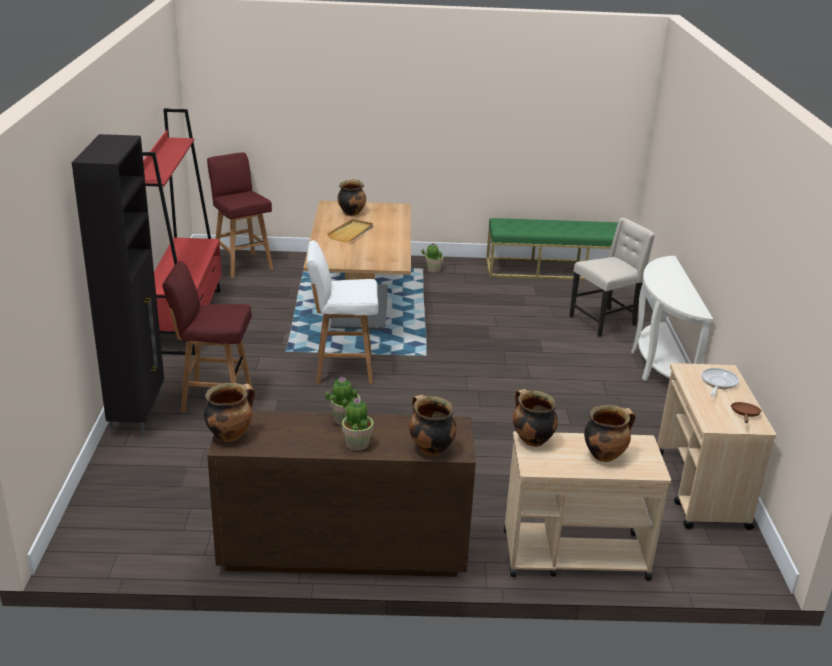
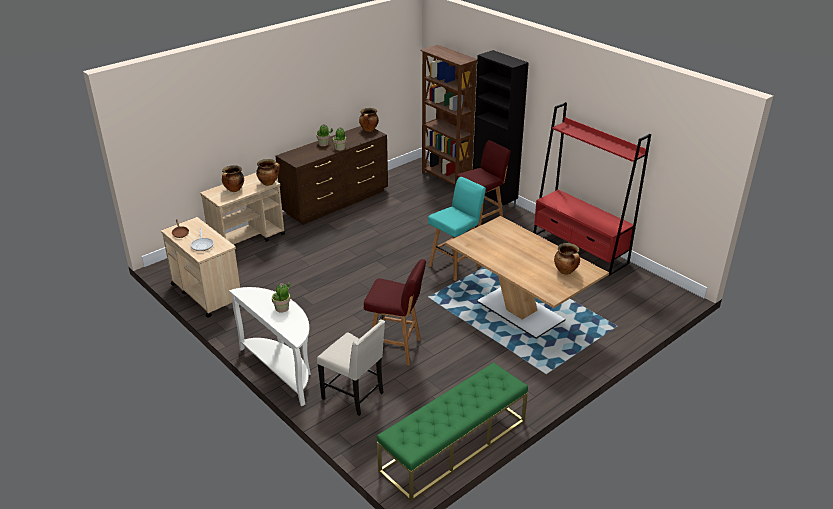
camera: 140 degrees right, 5 degrees up
red stool [207,152,273,278] -> red stool moved to [364,259,426,365]
white stool [307,240,378,383] -> turquoise stool [428,177,486,281]
beige tray [327,219,373,242] -> none
cooking pot [409,395,457,456] -> none
potted plant [422,243,443,273] -> potted plant moved to [272,282,290,313]
beige chair [569,218,655,337] -> beige chair turned 75 degrees counterclockwise [317,319,385,416]
none -> brown bookcase [420,45,477,186]

